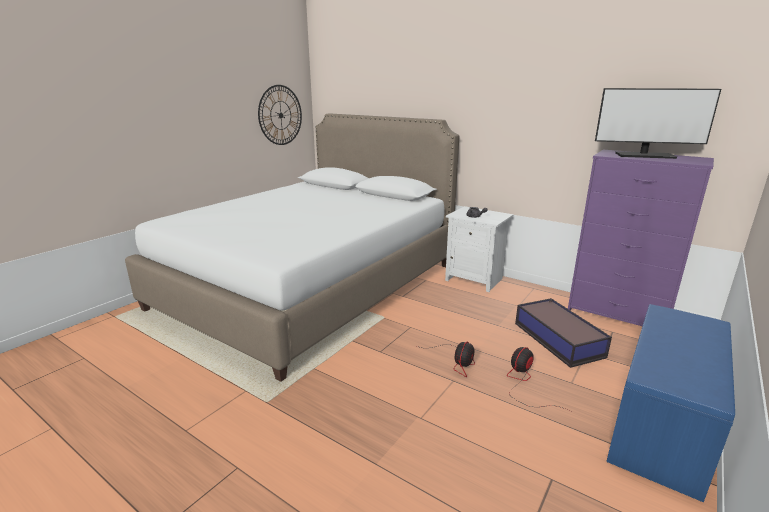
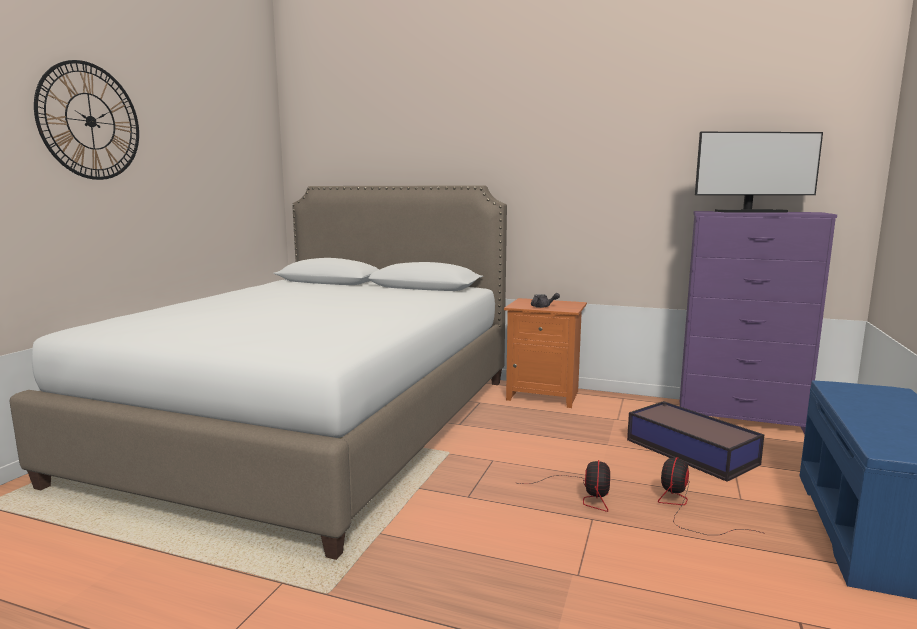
camera: 15 degrees left, 10 degrees down
wall clock [258,85,302,145] -> wall clock moved to [34,60,139,180]
white nightstand [445,206,514,293] -> orange nightstand [504,298,587,408]

